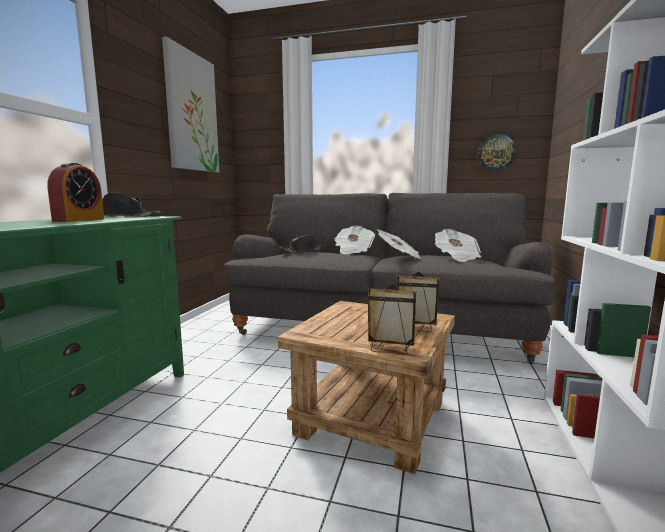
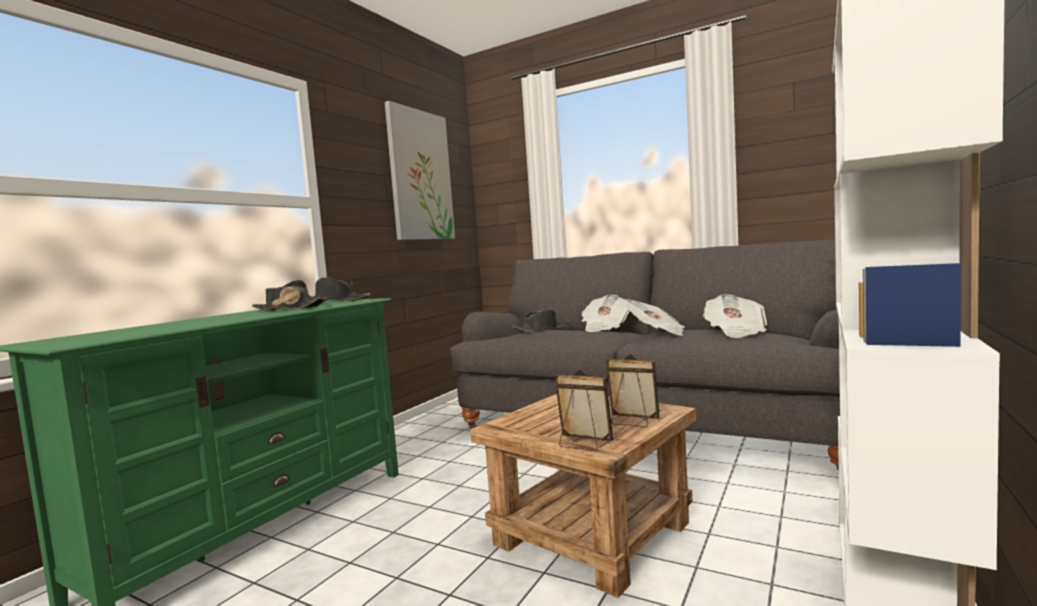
camera: 15 degrees right, 5 degrees down
alarm clock [47,162,104,222] -> black hat [252,280,327,311]
wall clock [477,134,516,171] -> none

